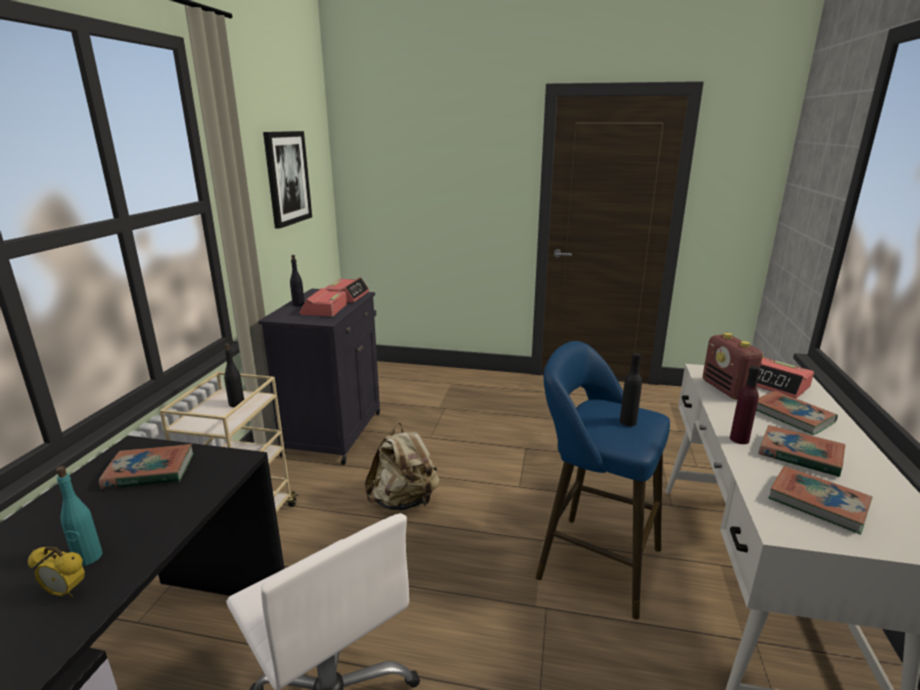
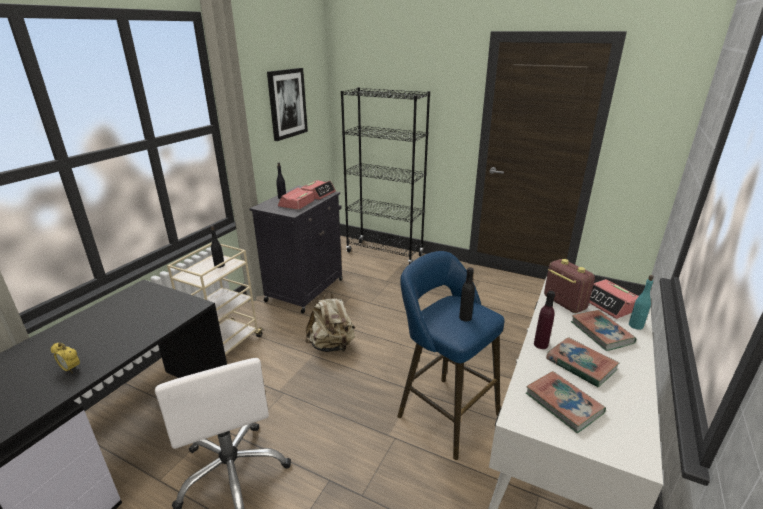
camera: 15 degrees right, 5 degrees up
turquoise bottle [56,466,103,566] -> turquoise bottle moved to [629,275,654,330]
book [99,444,194,489] -> none
radio [703,333,764,400] -> radio turned 150 degrees clockwise [544,259,595,313]
none -> black bookcase [341,87,430,264]

